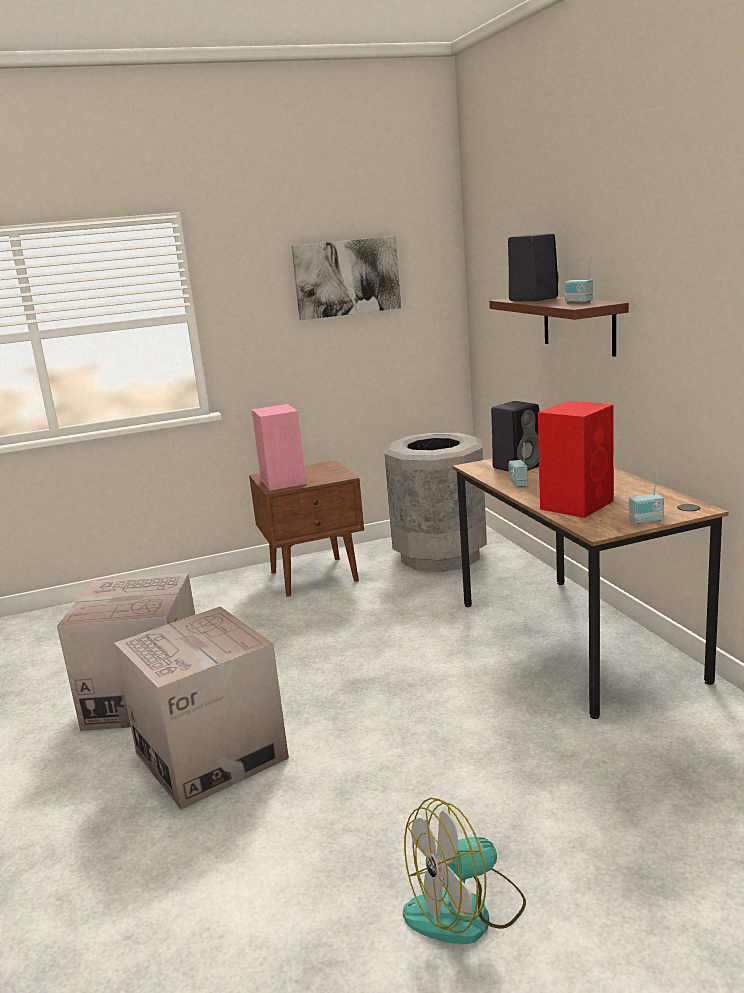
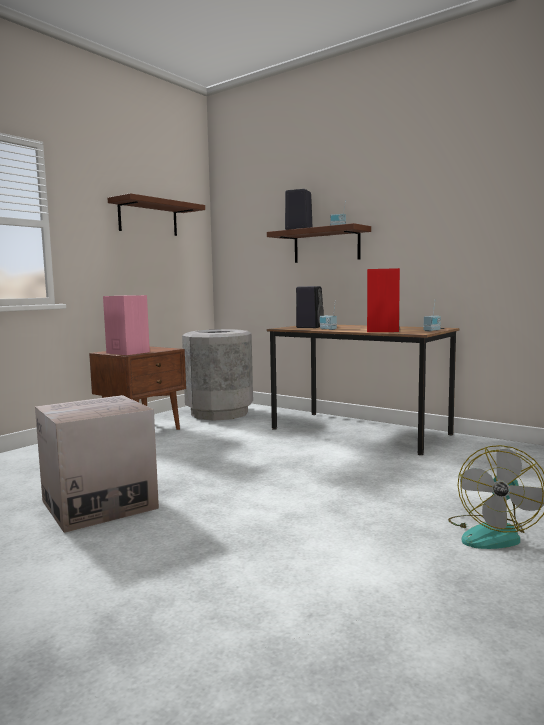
camera: 35 degrees left, 10 degrees down
cardboard box [114,606,289,810] -> none
picture [291,236,401,320] -> brown shelf [107,193,205,236]

